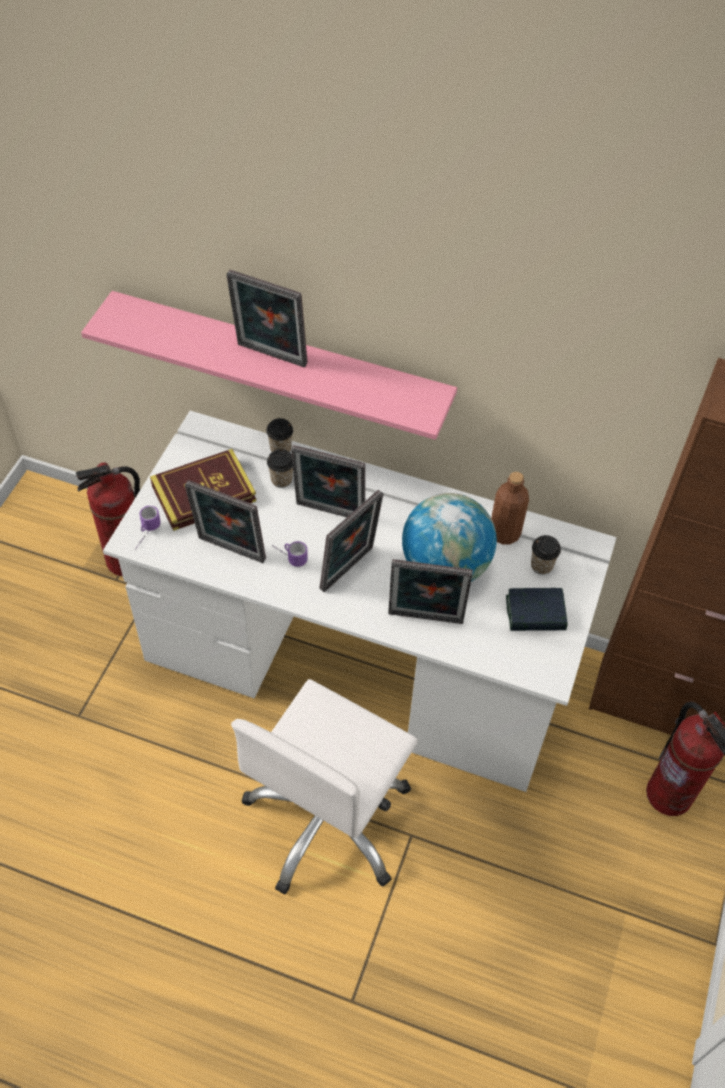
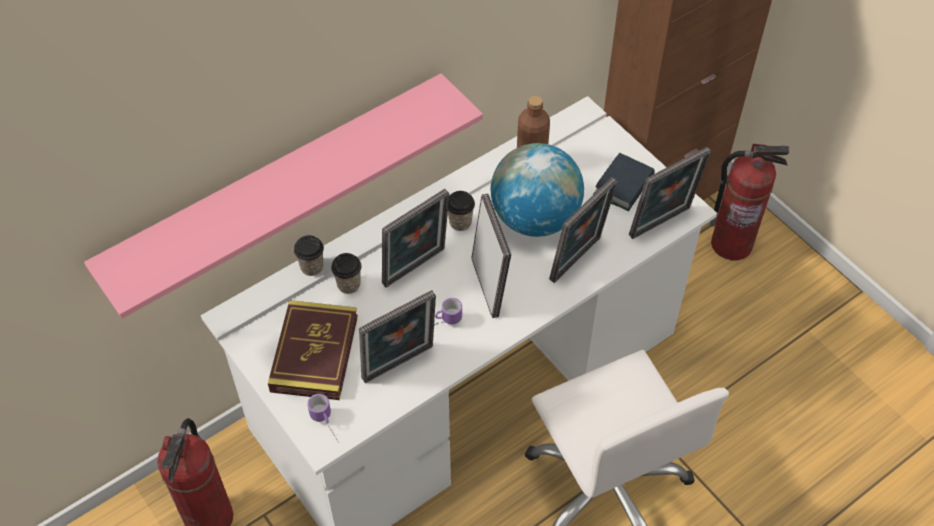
camera: 55 degrees left, 0 degrees up
picture frame [226,270,308,367] -> picture frame moved to [629,147,711,239]
cup [531,535,561,575] -> cup moved to [448,191,475,231]

